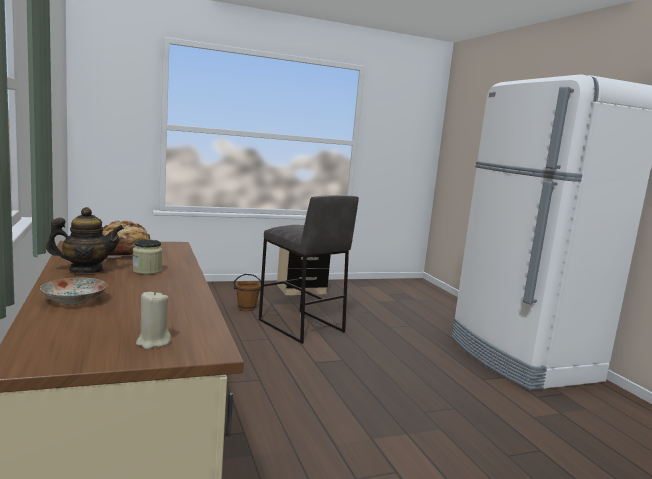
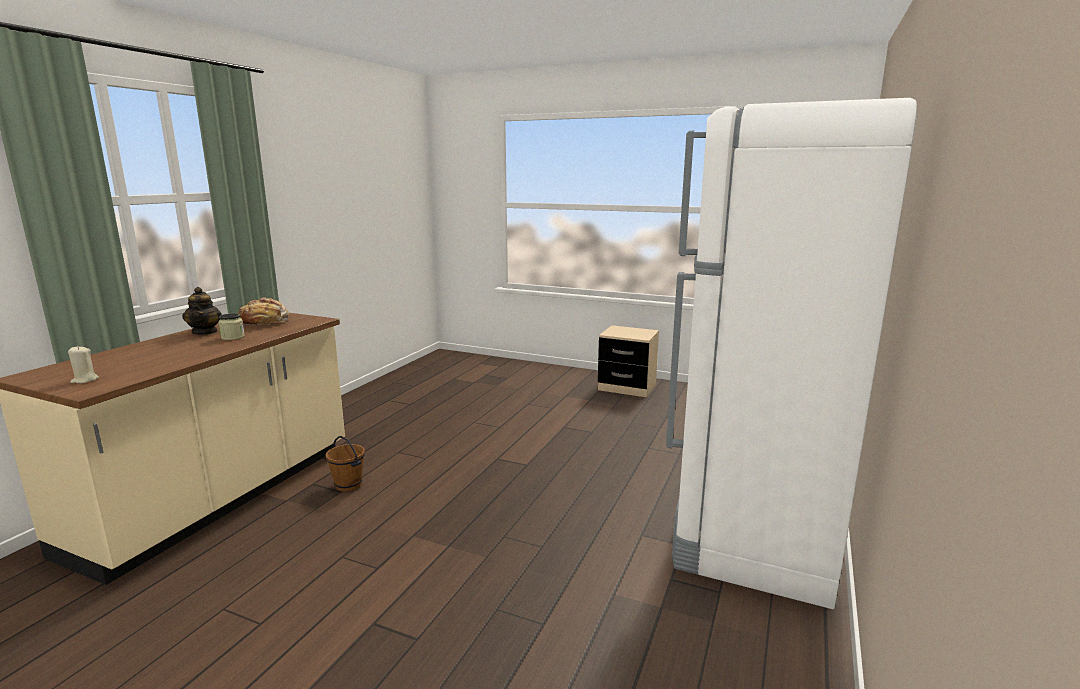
camera: 45 degrees right, 5 degrees up
plate [40,278,107,305] -> none
teapot [46,207,124,273] -> teapot turned 45 degrees clockwise [182,287,222,335]
brown bucket [234,274,261,311] -> brown bucket moved to [326,436,365,492]
grey stool [259,195,359,344] -> none

